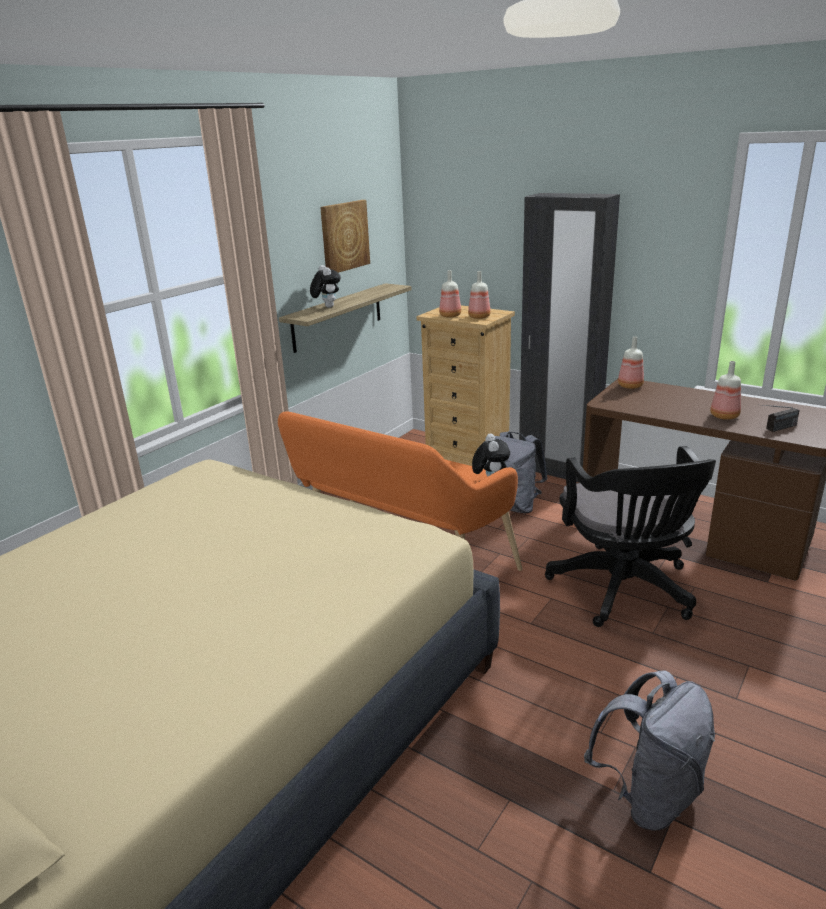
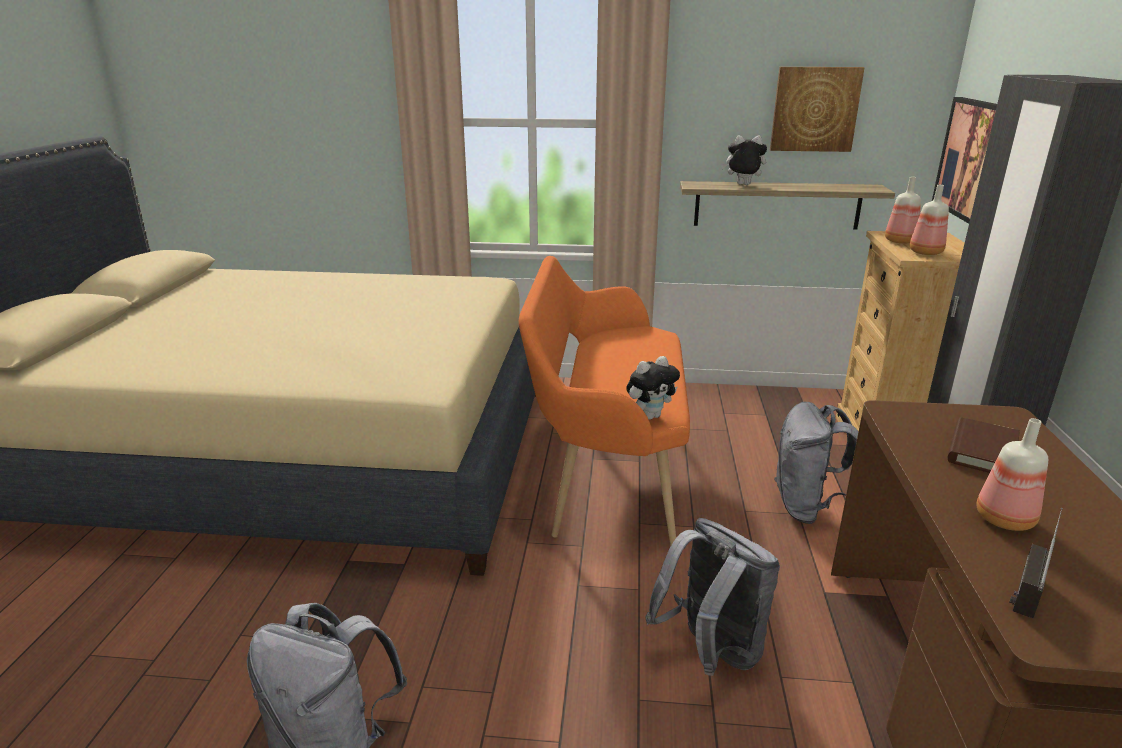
camera: 60 degrees right, 0 degrees up
plush toy [310,265,341,308] -> plush toy turned 120 degrees counterclockwise [721,135,767,185]
black office chair [545,446,716,627] -> grey backpack [645,518,780,676]
bottle [618,336,644,389] -> none
radio [758,404,800,432] -> radio turned 90 degrees clockwise [1009,508,1063,618]
none -> picture [932,97,997,224]
none -> brown book [948,417,1020,473]

